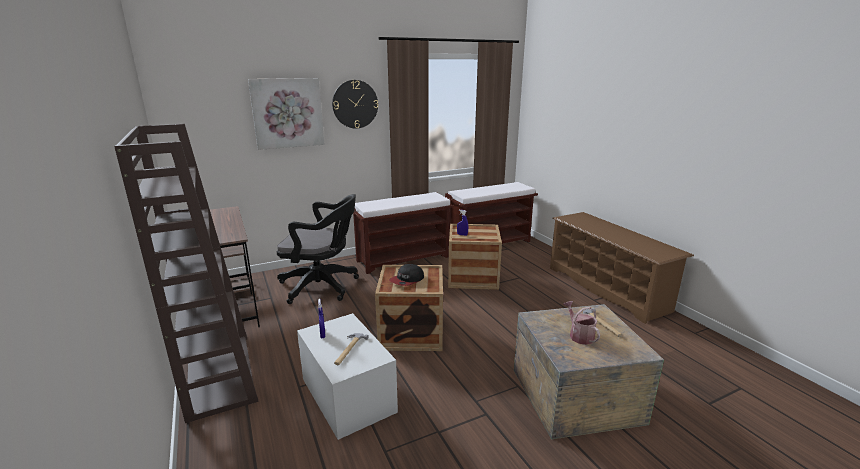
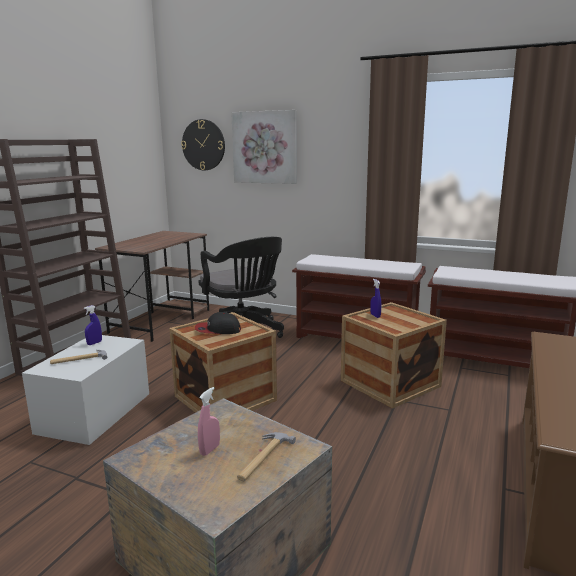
camera: 50 degrees right, 5 degrees down
wall clock [332,80,378,129] -> wall clock moved to [181,119,225,170]
watering can [563,301,600,345] -> pink spray bottle [198,387,220,456]

